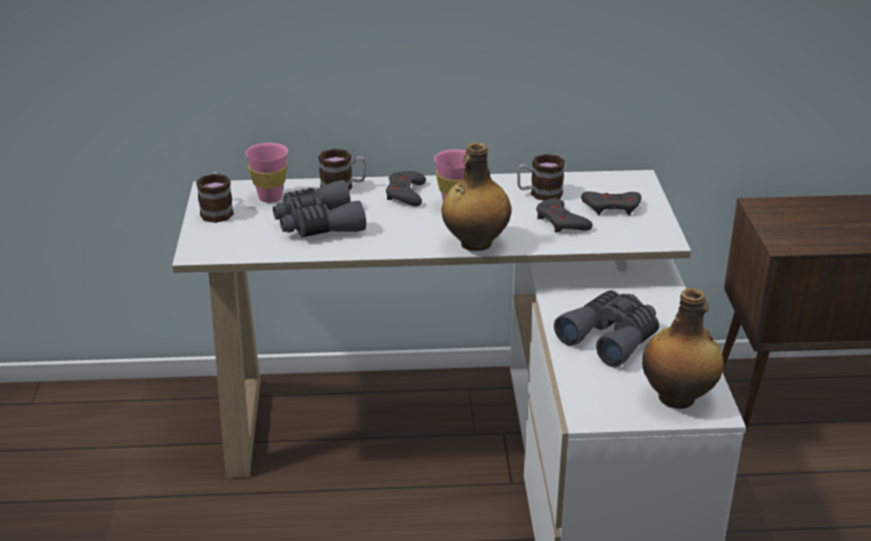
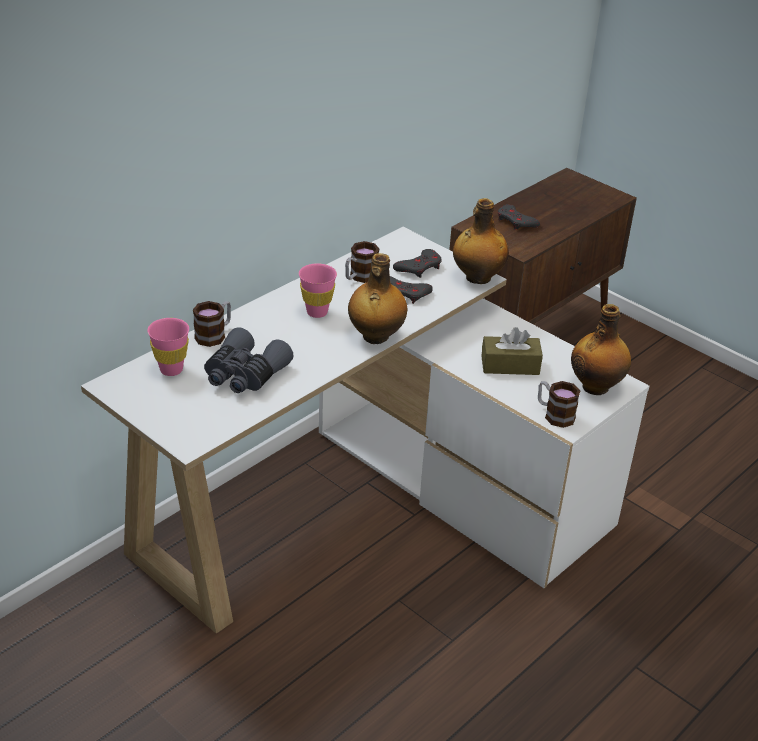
camera: 45 degrees left, 5 degrees up
mug [196,171,234,223] -> mug moved to [538,381,581,428]
grey game controller [386,171,426,207] -> grey game controller moved to [498,204,540,230]
grey binoculars [554,290,660,367] -> brown tissue box [481,327,543,375]
none -> bottle [453,198,509,284]

